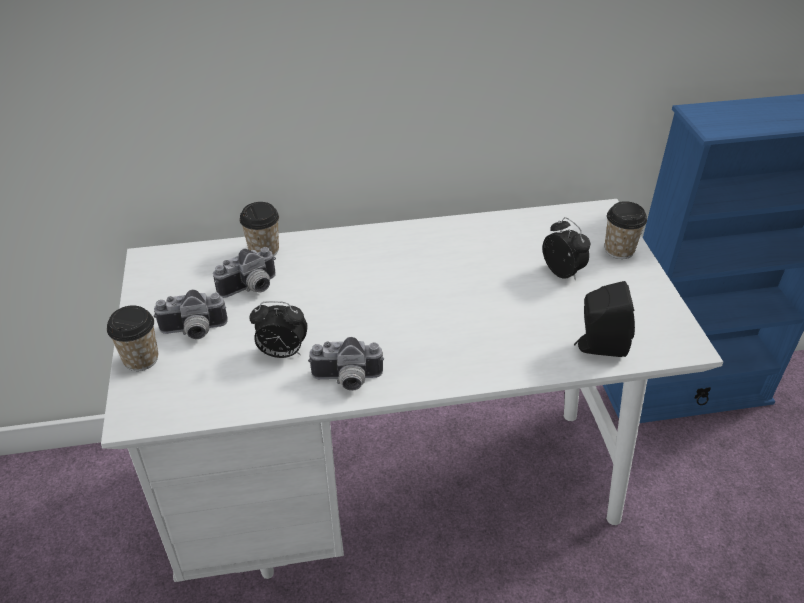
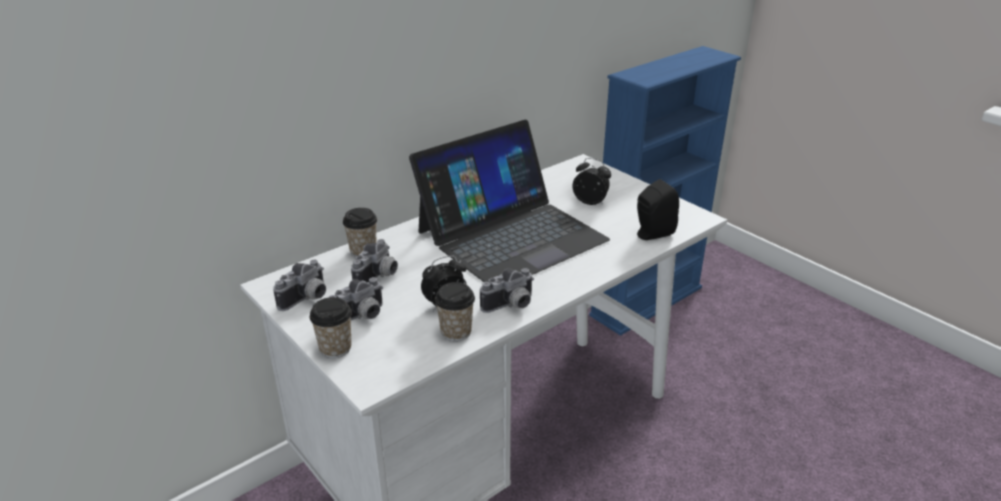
camera: 30 degrees left, 10 degrees down
cup [605,201,647,259] -> cup moved to [435,282,475,341]
none -> camera [273,260,326,311]
none -> laptop [409,119,610,282]

